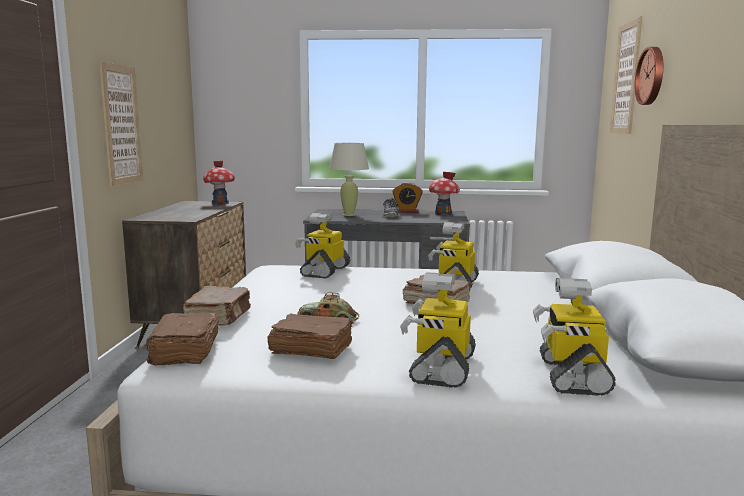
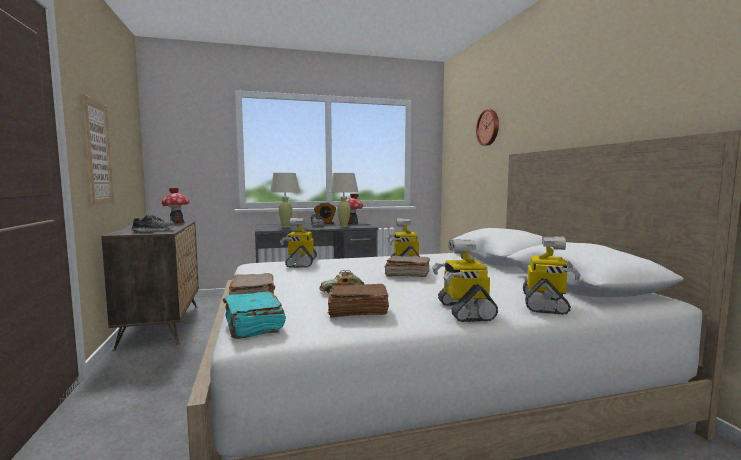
camera: 20 degrees left, 5 degrees down
brown book [146,313,219,366] -> turquoise book [223,291,286,339]
toy robot [533,278,616,396] -> toy robot turned 150 degrees counterclockwise [523,236,581,315]
picture [610,16,642,134] -> none
none -> shoe [131,215,175,233]
none -> beige table lamp [329,173,358,227]

